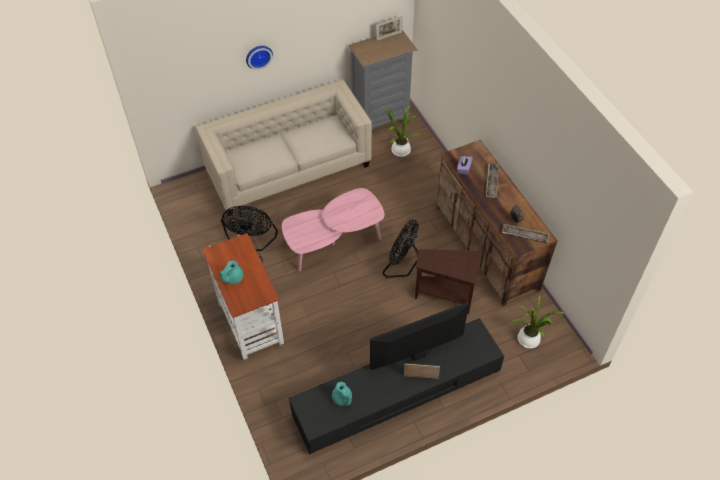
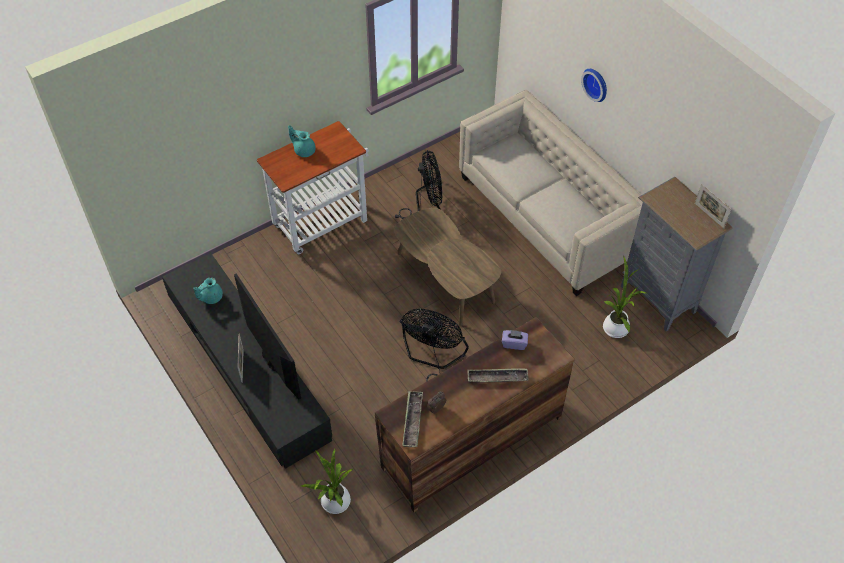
camera: 80 degrees right, 0 degrees up
pink coffee table [282,188,384,272] -> brown coffee table [394,208,501,326]
brown side table [415,249,481,314] -> none

